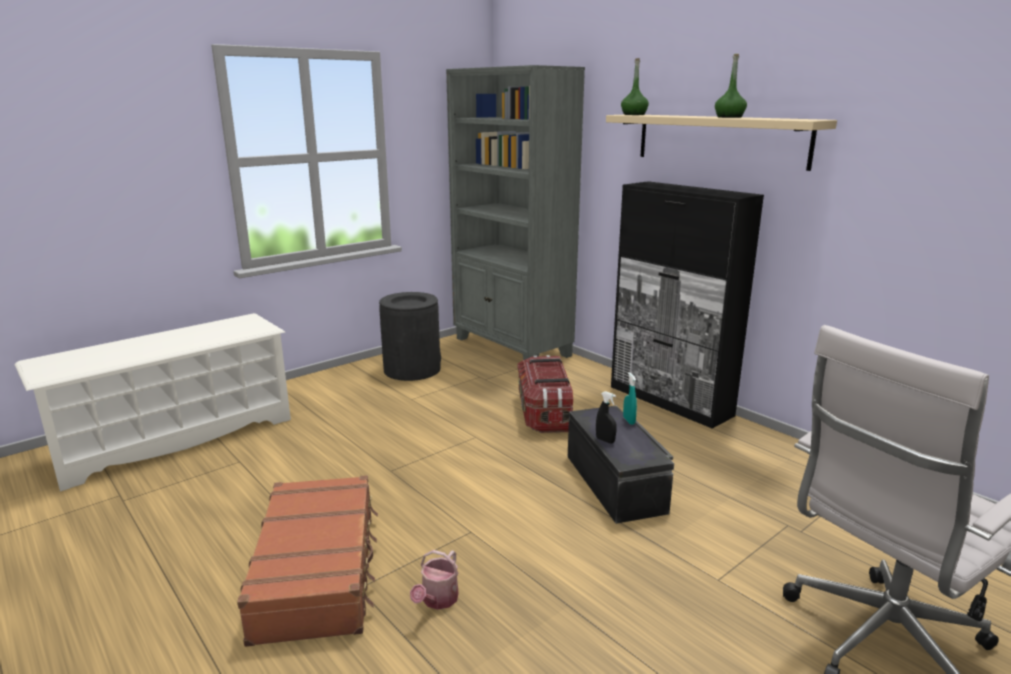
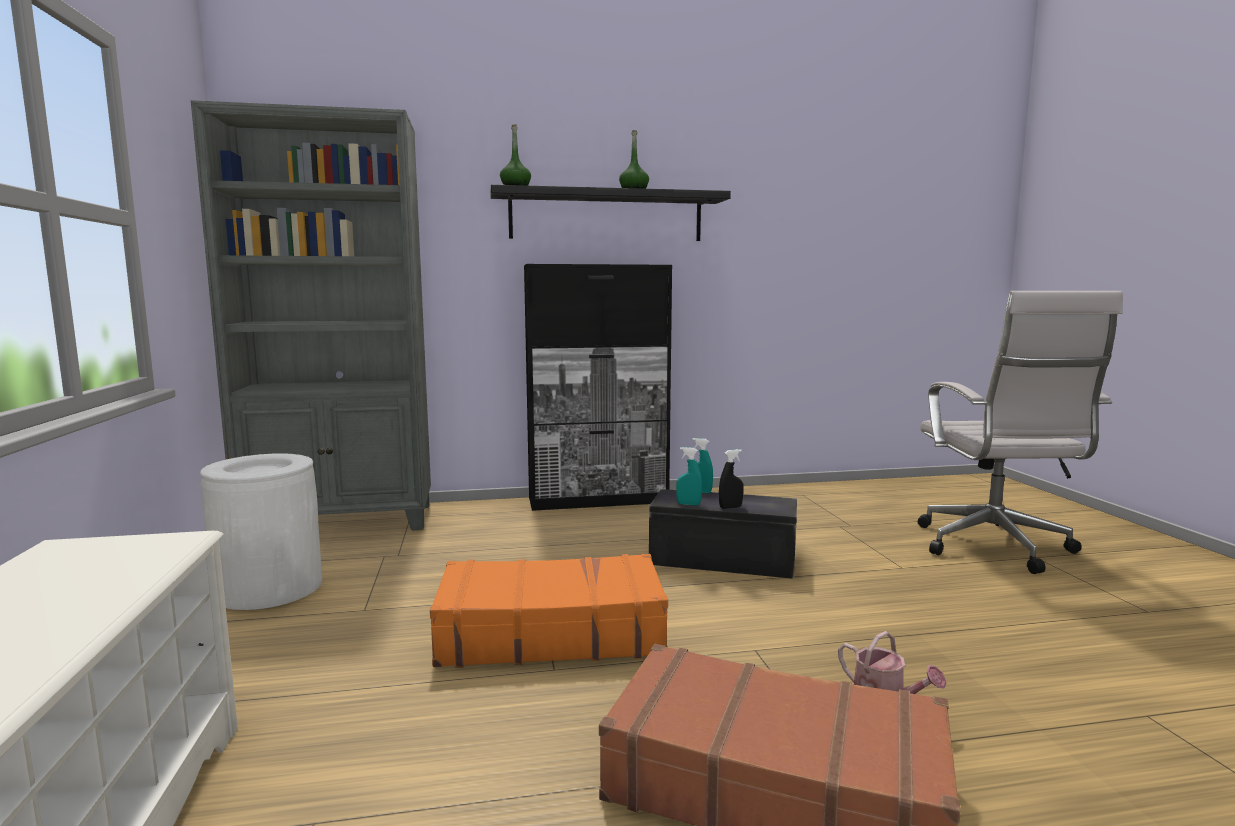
camera: 60 degrees left, 10 degrees down
black trash can [379,292,441,381] -> white trash can [200,453,322,610]
storage box [518,355,573,433] -> none
beige shelf [606,115,837,171] -> black shelf [490,185,731,241]
none -> orange suitcase [430,554,668,668]
none -> turquoise spray bottle [676,447,702,506]

